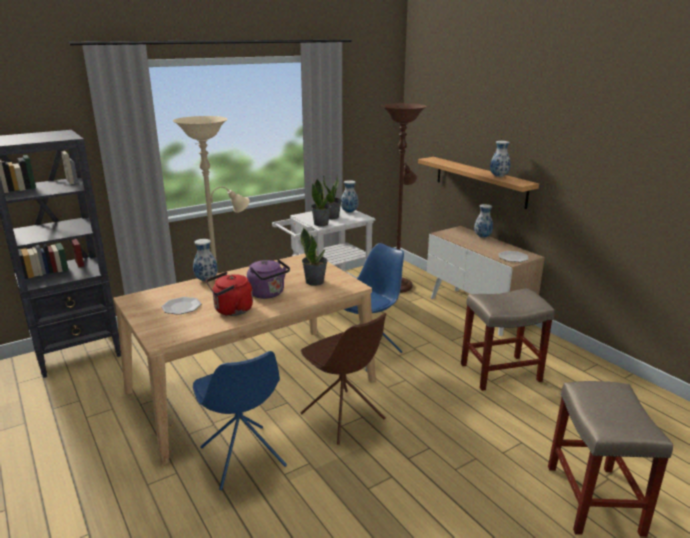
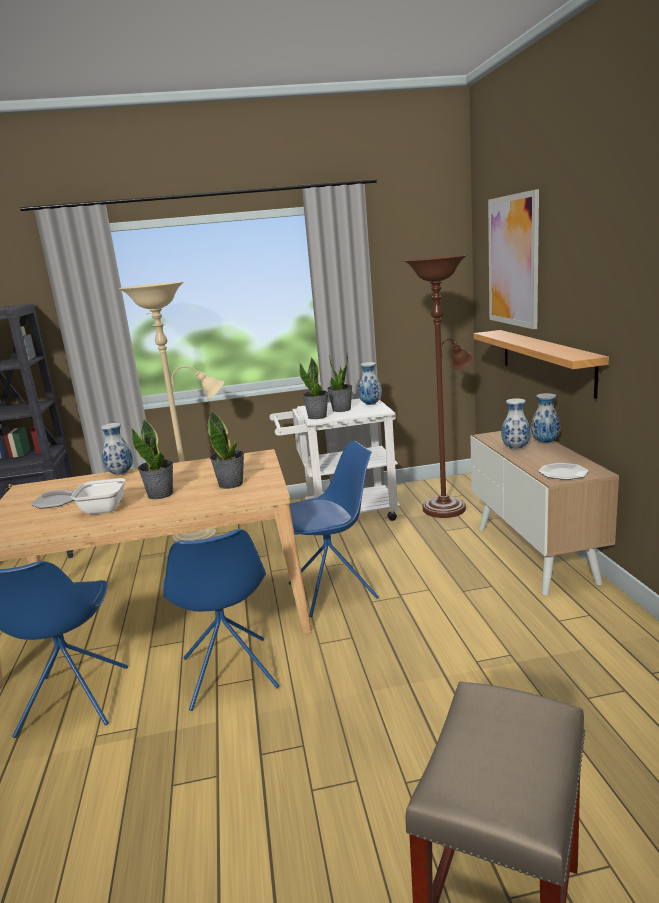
camera: 25 degrees right, 5 degrees down
red kettle [206,272,253,316] -> frying pan [41,478,126,514]
purple kettle [247,259,290,299] -> potted plant [132,419,173,499]
brown chair [300,313,386,445] -> blue chair [163,529,280,711]
beige stool [461,288,555,391] -> none
vase [490,141,510,177] -> vase moved to [501,398,530,450]
none -> picture [488,189,539,329]

